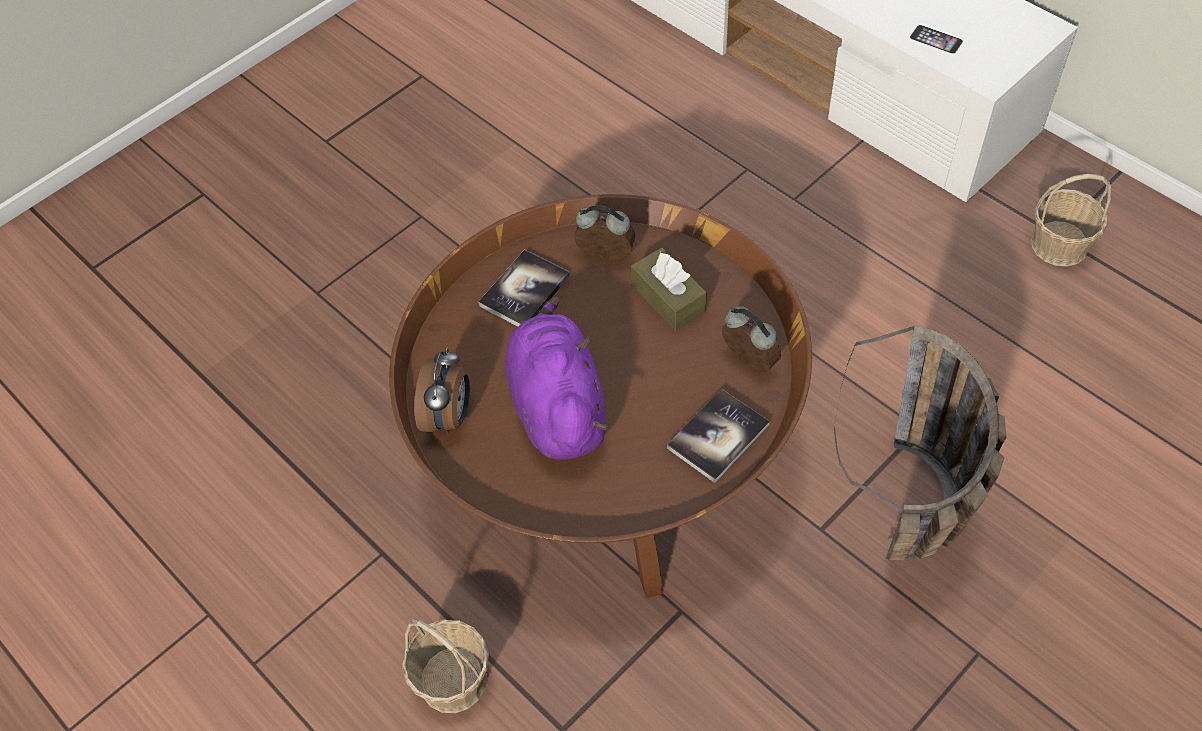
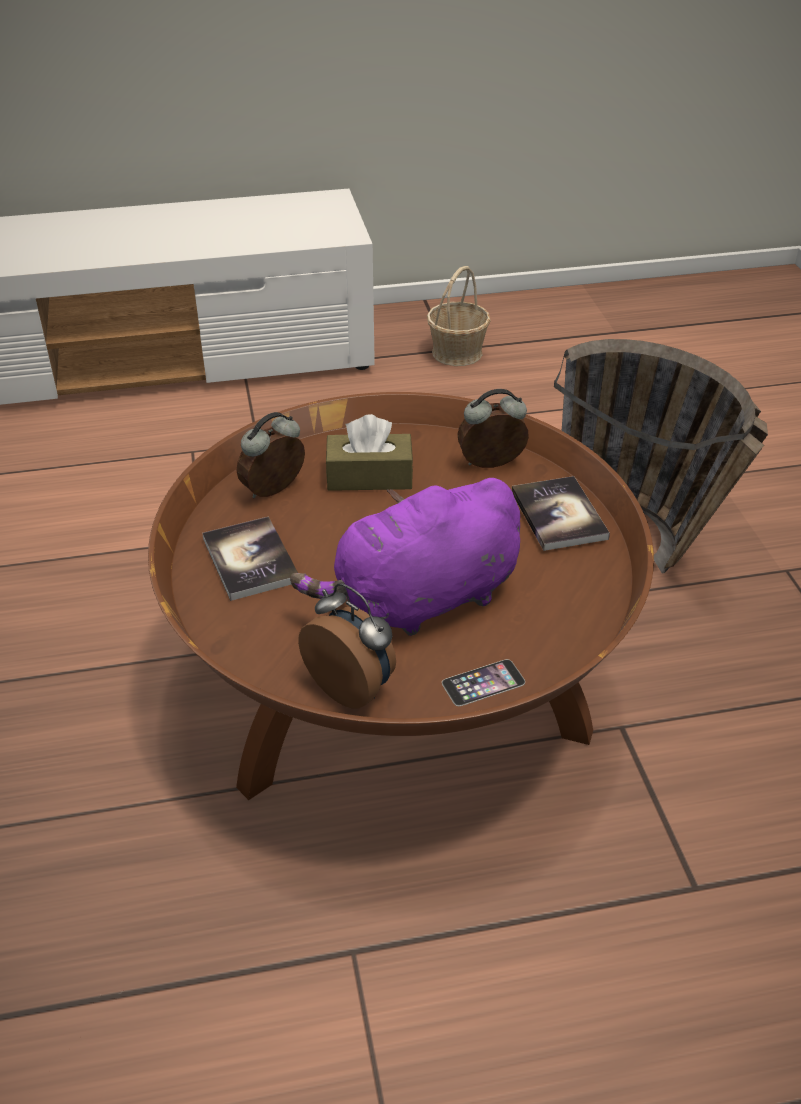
camera: 60 degrees left, 15 degrees down
basket [402,618,489,713] -> none
purple plush toy [505,297,609,460] -> purple plush toy turned 45 degrees counterclockwise [290,478,520,636]
phone [910,25,963,54] -> phone moved to [442,659,525,706]

